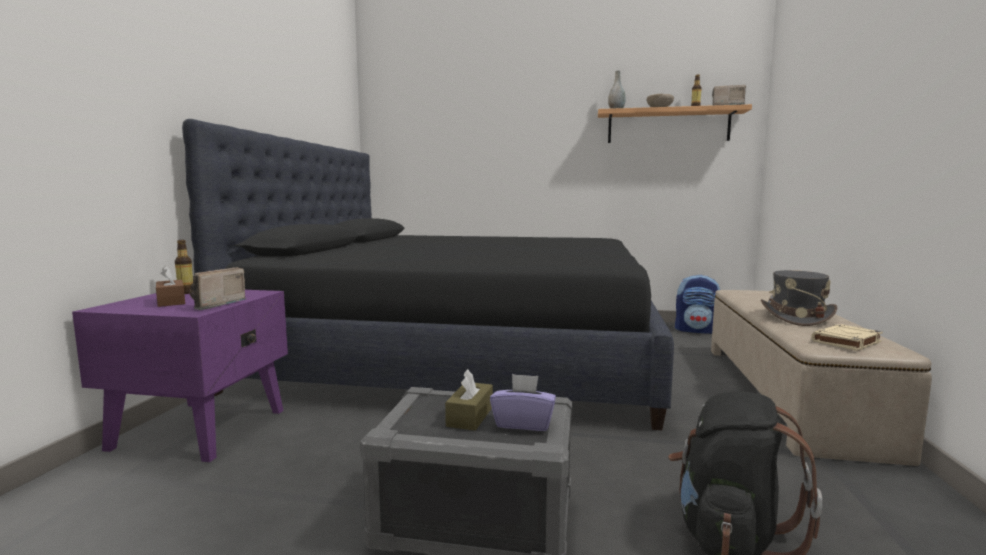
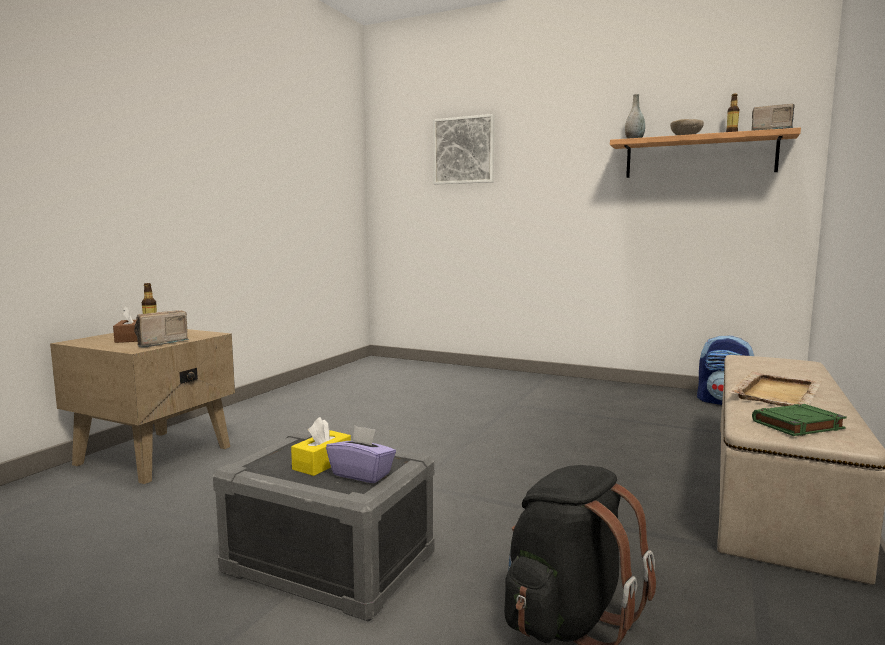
camera: 15 degrees right, 0 degrees up
purple nightstand [72,290,288,462] -> beige nightstand [50,329,235,484]
black bed [182,119,674,430] -> none
brown tissue box [445,369,493,431] -> yellow tissue box [291,417,351,476]
grey hat [761,270,837,326] -> beige tray [729,372,821,406]
beige book [811,324,883,351] -> green book [752,404,847,436]
none -> picture [433,114,495,184]

